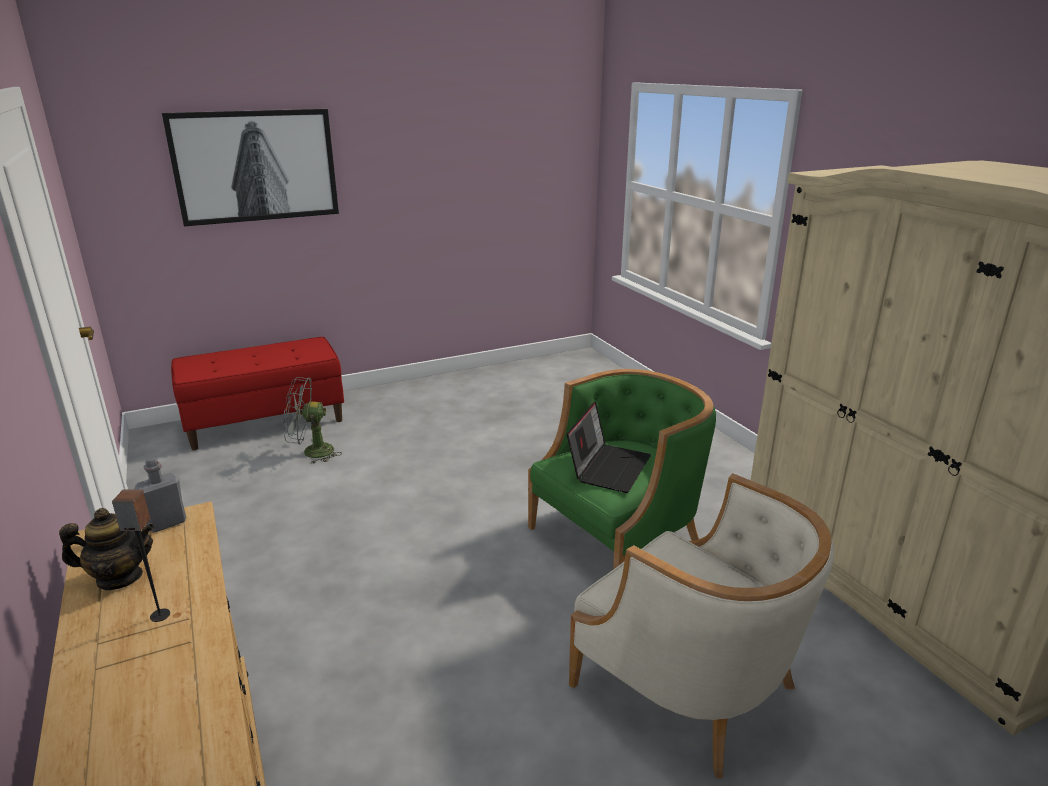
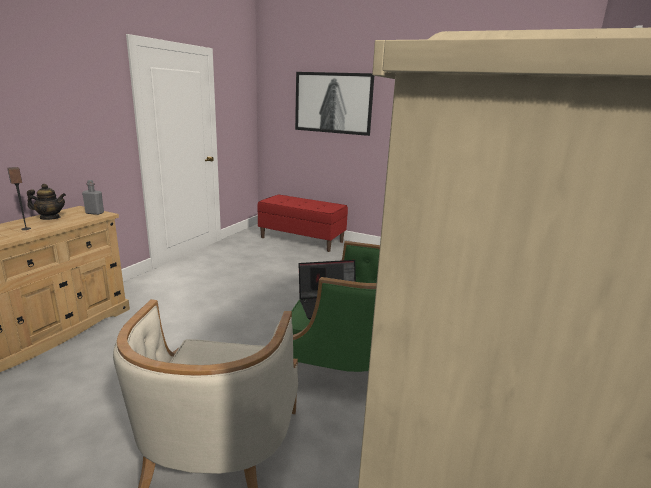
camera: 50 degrees right, 5 degrees down
teapot [59,508,155,590] -> teapot turned 45 degrees counterclockwise [27,184,66,220]
grey fan [283,377,342,464] -> none

